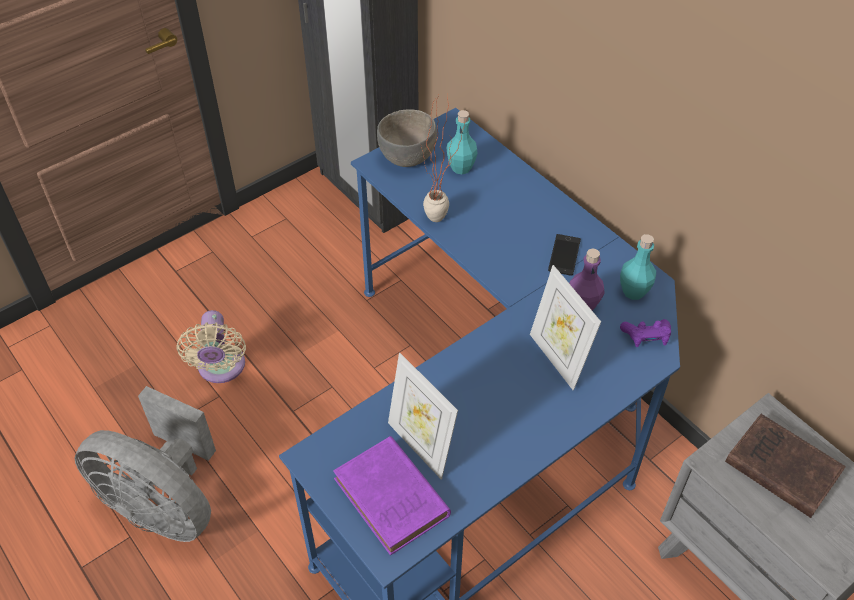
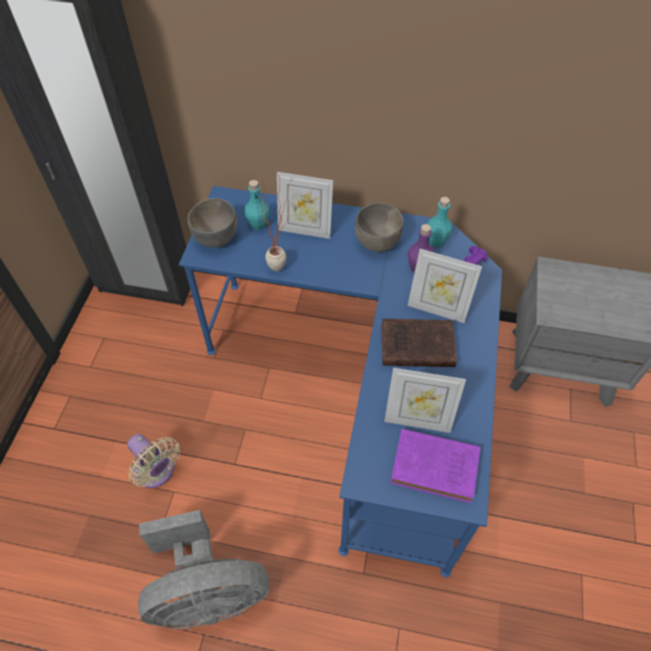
camera: 40 degrees left, 5 degrees up
phone [548,234,581,276] -> grey bowl [355,203,404,252]
brown book [725,414,846,518] -> brown book moved to [381,319,457,367]
none -> picture frame [277,172,333,239]

